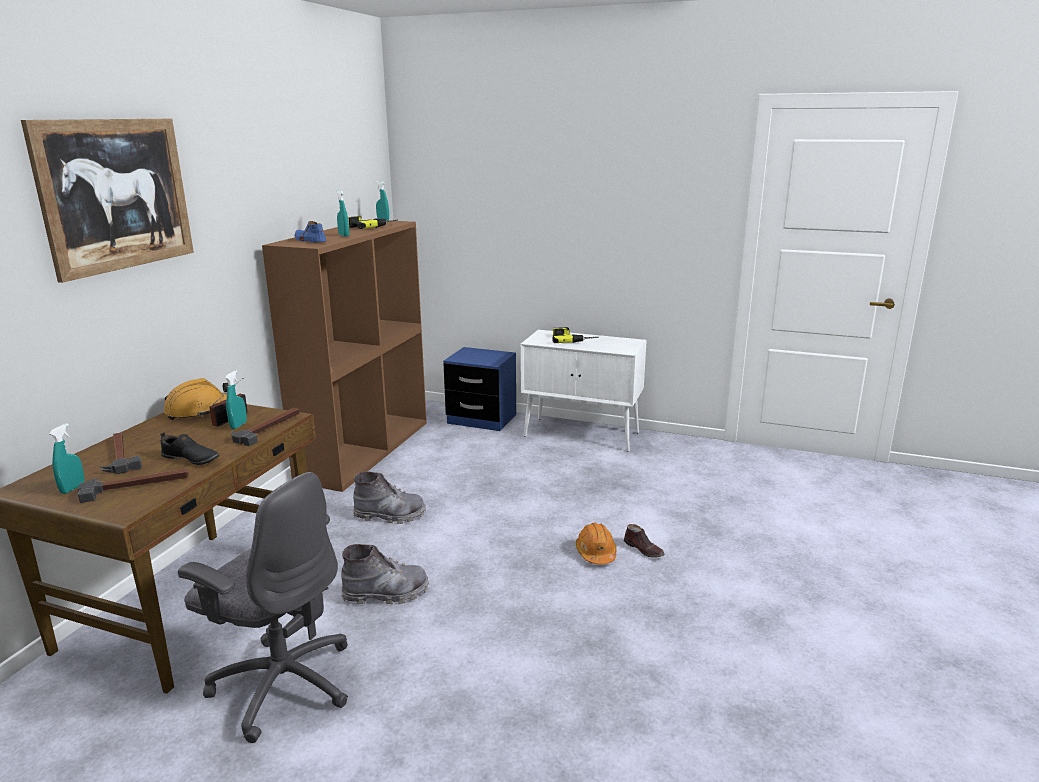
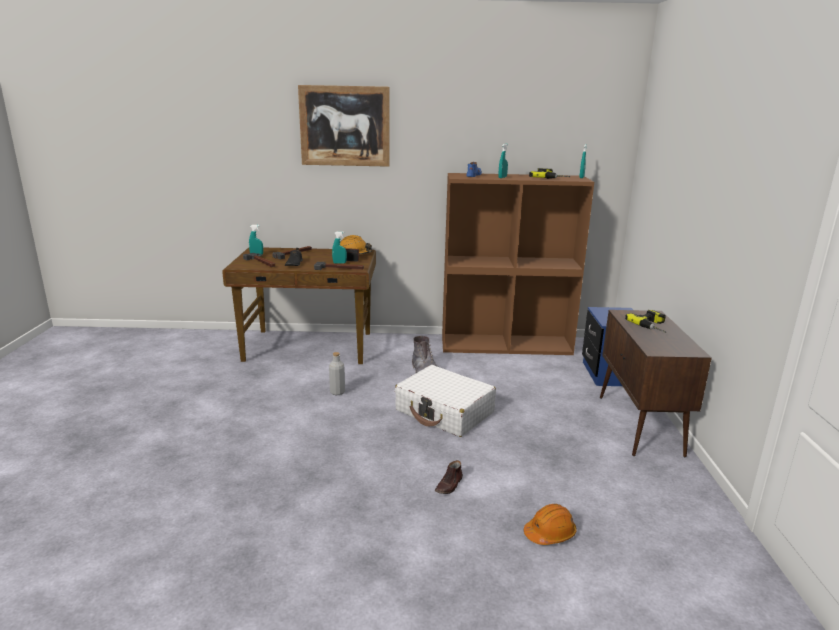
camera: 70 degrees right, 0 degrees up
grey office chair [178,472,348,743] -> none
grey boot [341,544,429,604] -> grey bottle [329,352,345,395]
white cabinet [520,330,647,451] -> brown cabinet [600,310,712,457]
orange hard hat [576,523,617,565] -> orange hard hat moved to [524,504,577,545]
none -> white suitcase [395,365,496,437]

